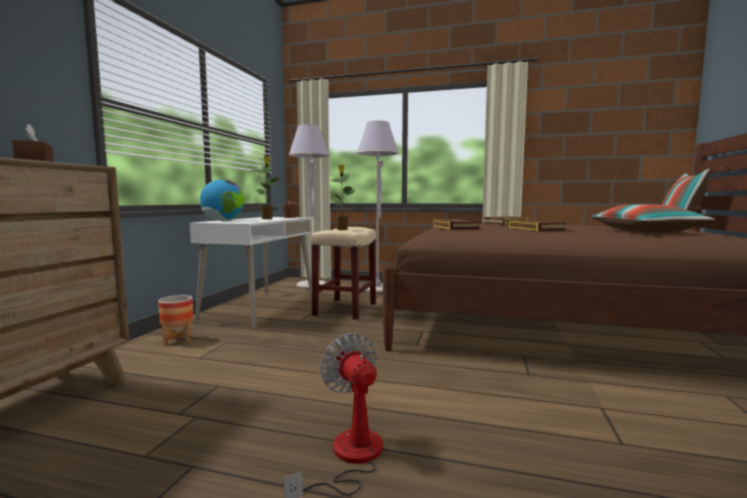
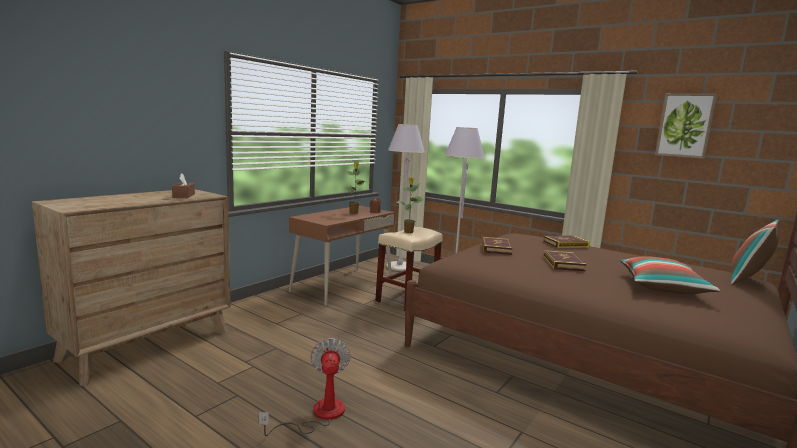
camera: 20 degrees right, 5 degrees up
planter [158,295,194,345] -> none
white desk [190,217,312,329] -> brown desk [289,206,395,306]
globe [200,179,244,221] -> none
none -> picture [655,93,717,159]

